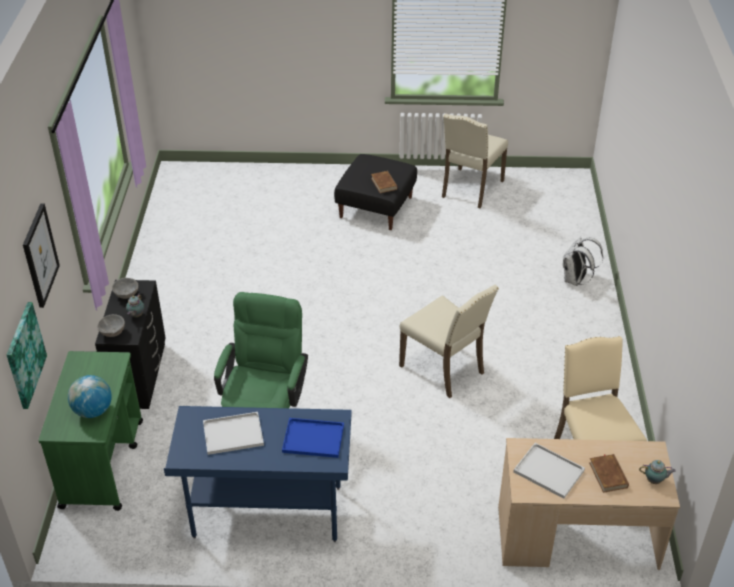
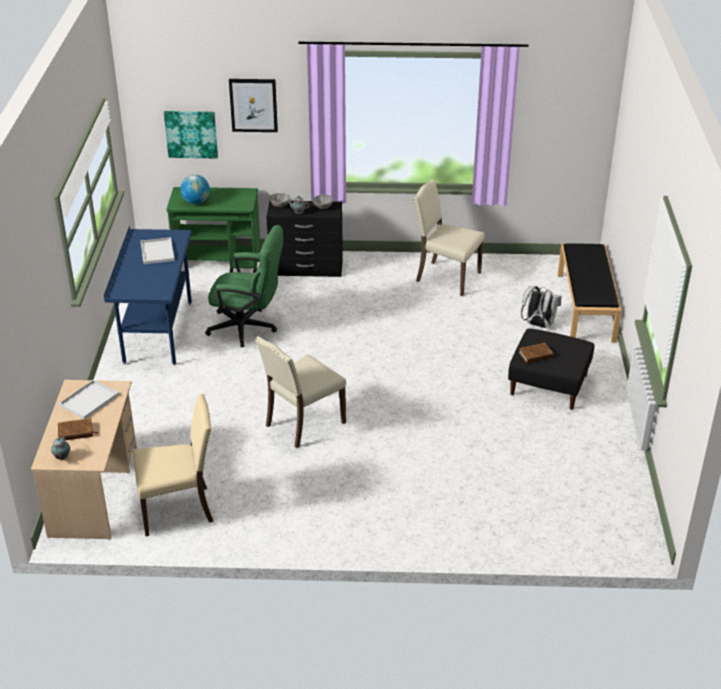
camera: 90 degrees right, 5 degrees down
blue tray [282,418,344,458] -> none
beige chair [442,114,508,208] -> beige chair moved to [413,179,485,296]
white backpack [563,237,603,286] -> white backpack moved to [521,286,561,328]
none -> black bench [558,243,622,343]

